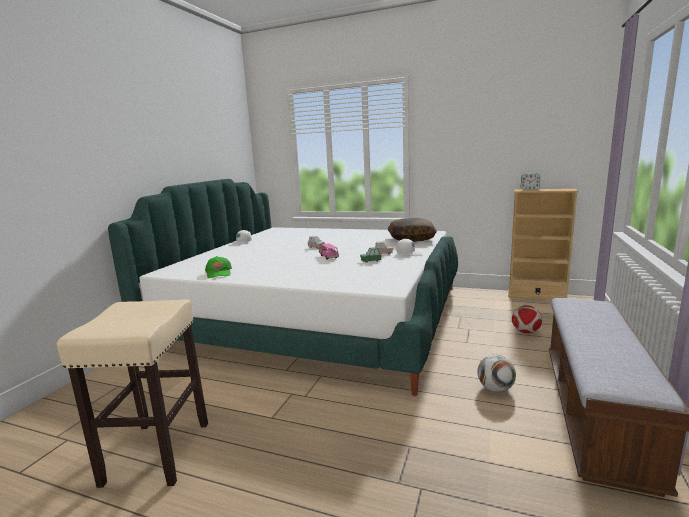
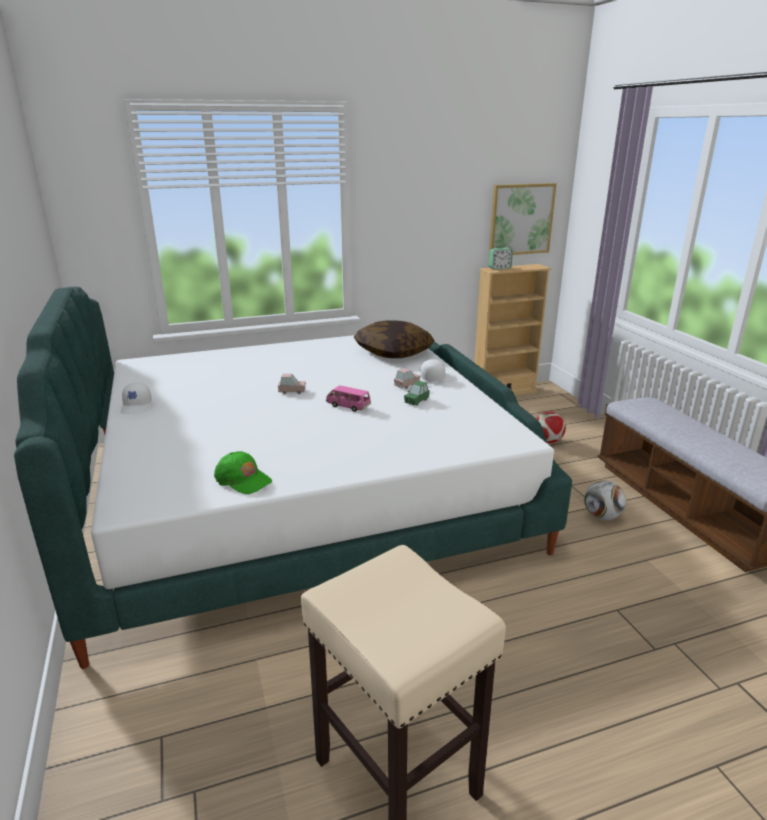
camera: 40 degrees left, 10 degrees up
none -> picture [489,183,557,255]

